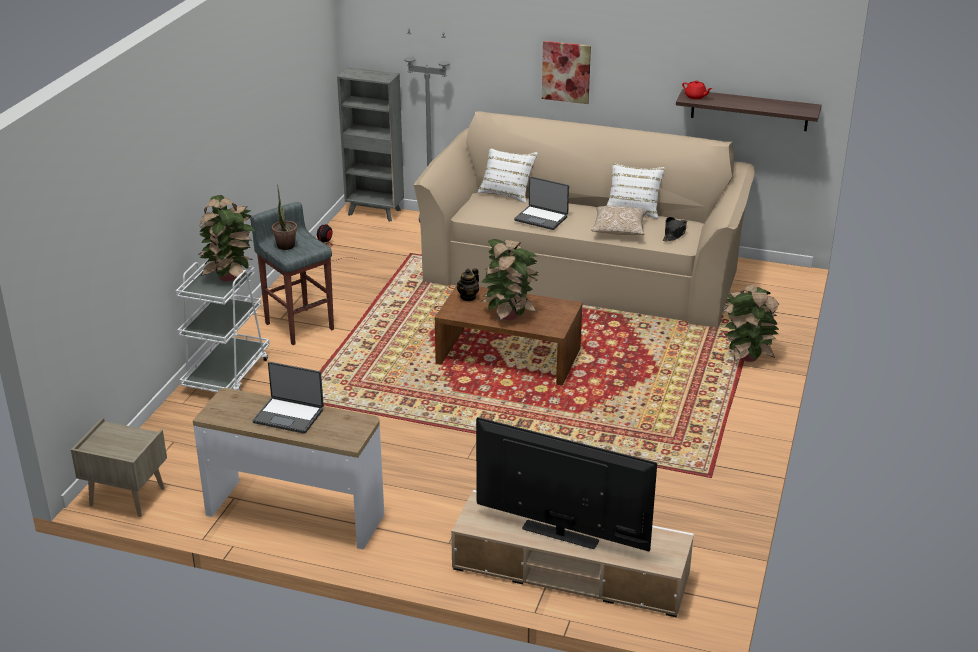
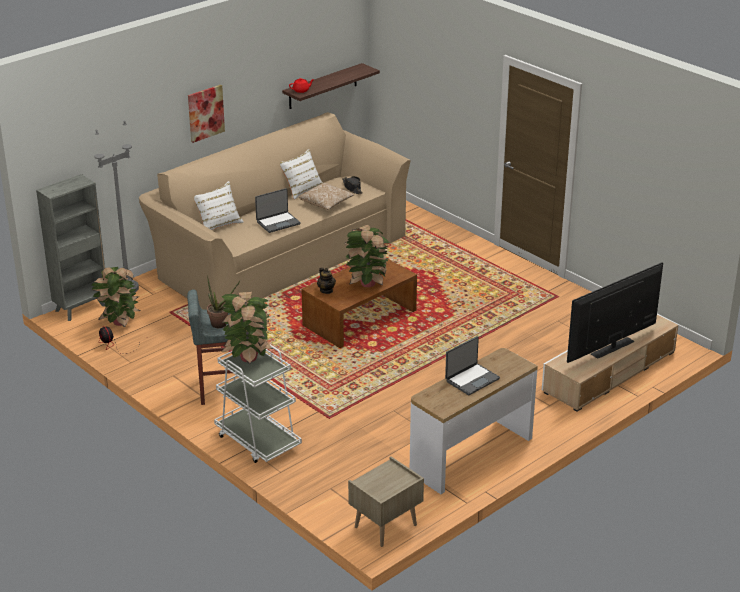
camera: 60 degrees left, 0 degrees up
potted plant [723,284,779,362] -> potted plant moved to [91,267,140,327]

